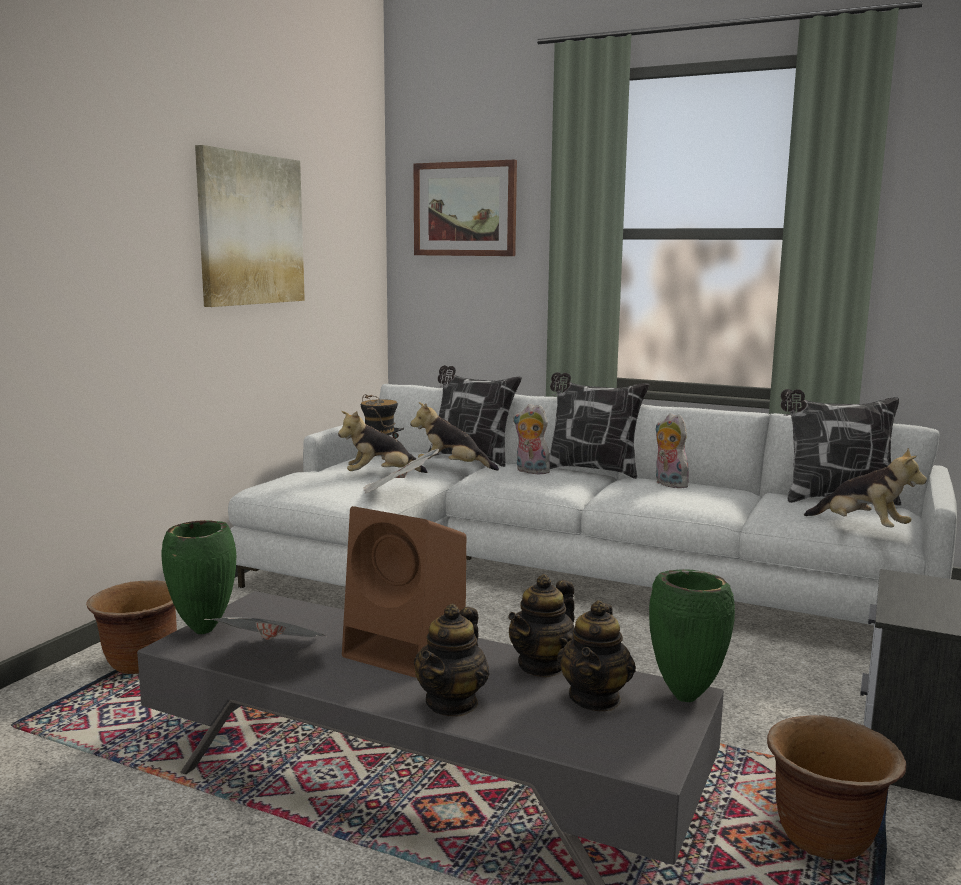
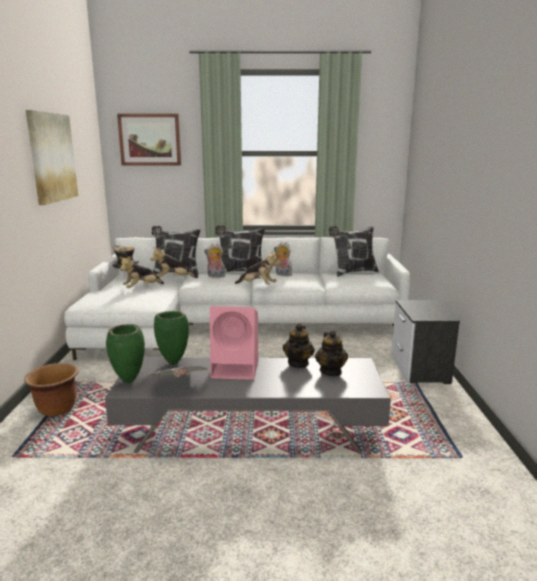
camera: 25 degrees left, 5 degrees up
brown speaker [342,506,466,678] -> pink speaker [210,306,258,380]
newspaper [363,449,439,494] -> none
teapot [414,604,490,716] -> none
green vase [649,569,735,702] -> green vase moved to [154,311,189,365]
brown planter [767,715,906,861] -> none
plush toy [804,448,927,527] -> plush toy moved to [235,250,281,285]

